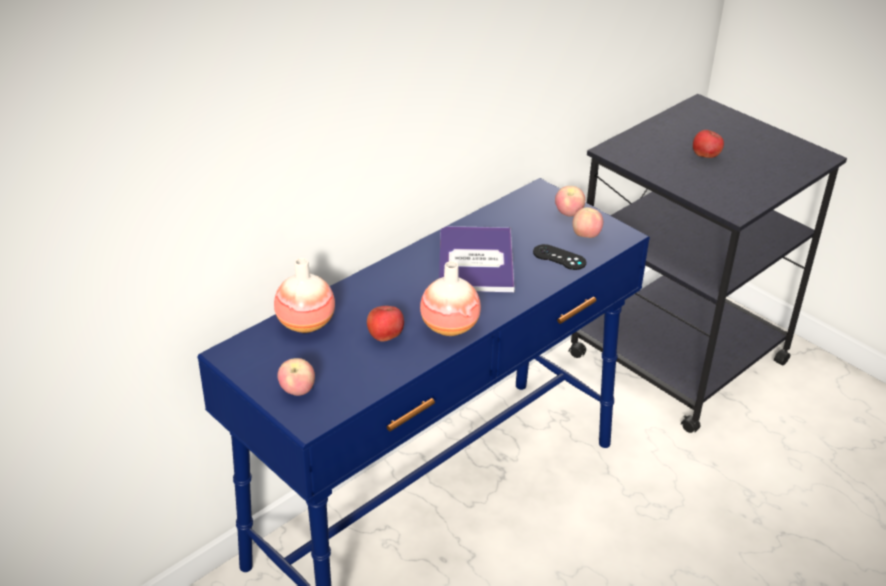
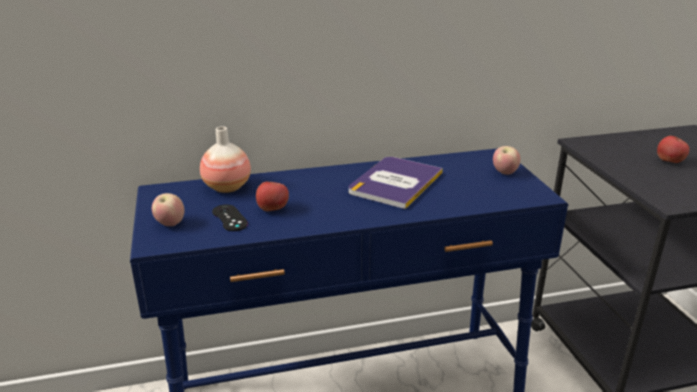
camera: 30 degrees right, 10 degrees down
vase [420,261,481,336] -> none
black game controller [533,244,586,270] -> black game controller moved to [212,204,248,231]
apple [572,207,603,238] -> none

